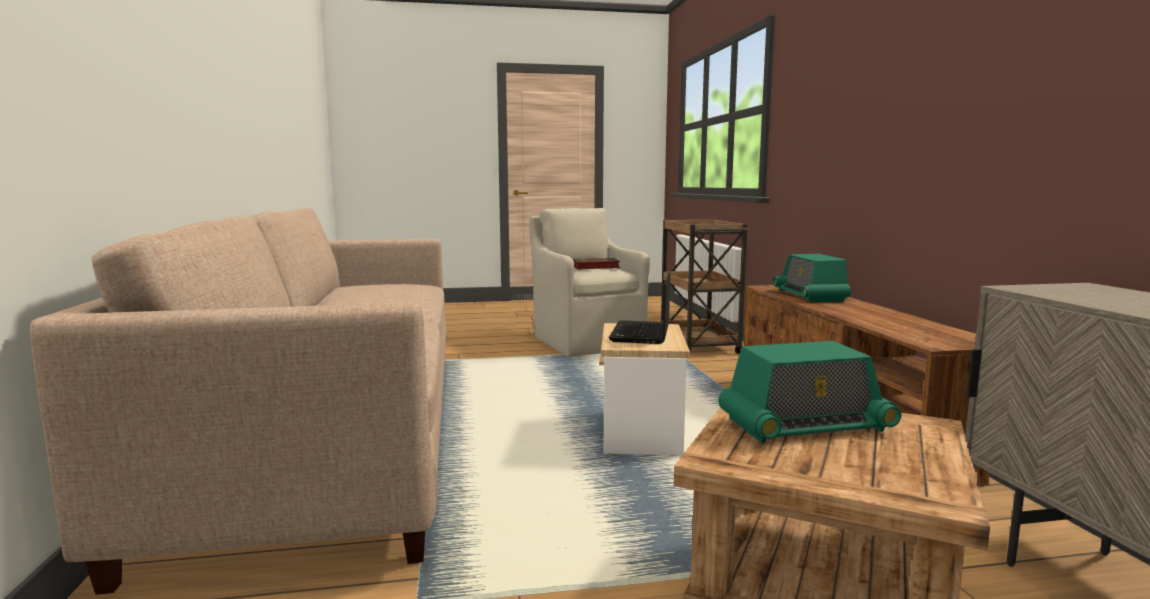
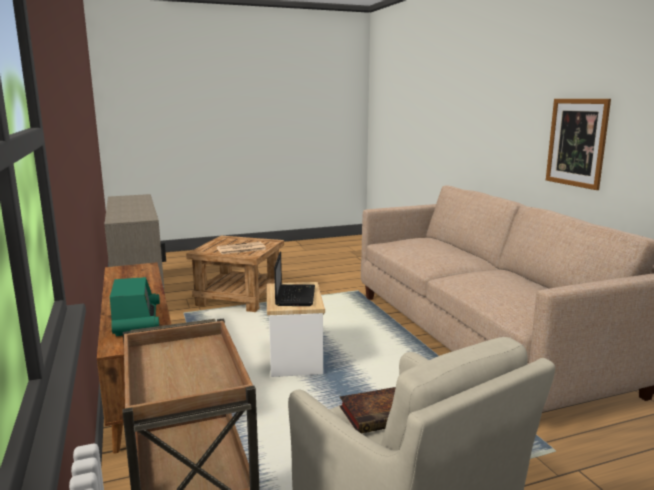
camera: 170 degrees right, 5 degrees up
radio [718,341,901,443] -> newspaper [217,242,266,254]
none -> picture [546,99,611,190]

